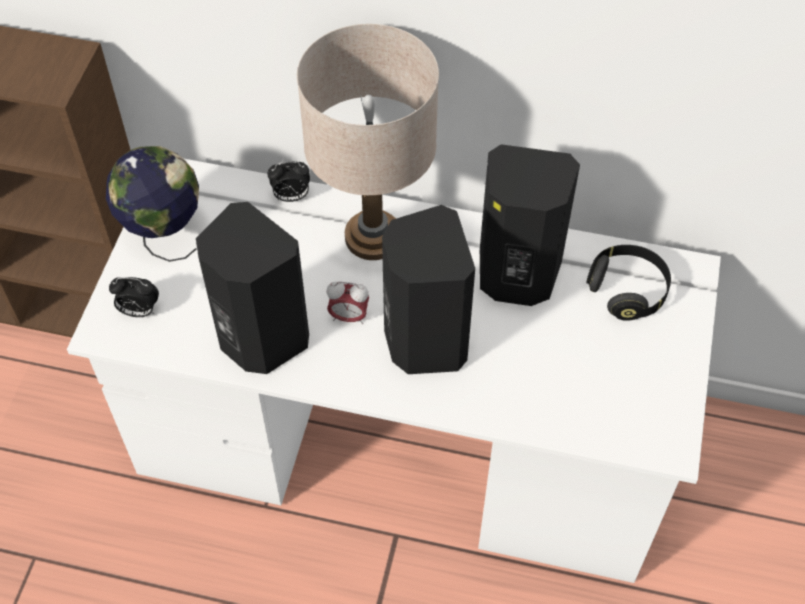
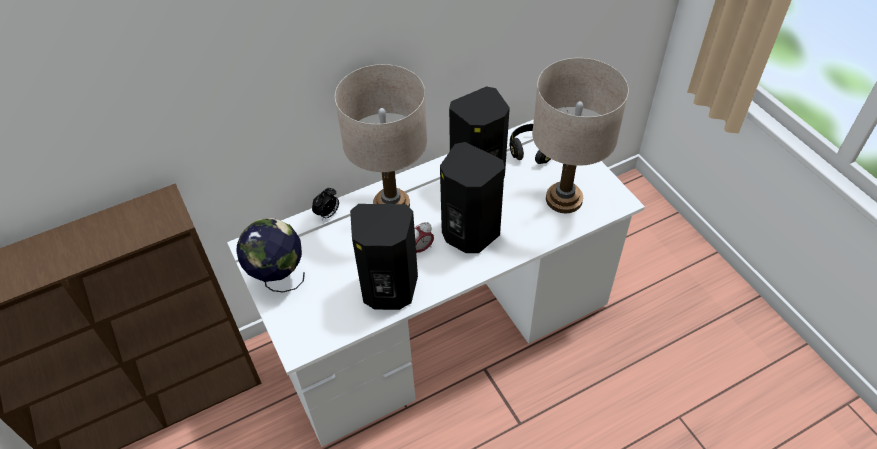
camera: 40 degrees left, 5 degrees down
alarm clock [109,277,159,317] -> none
none -> beige table lamp [532,58,629,213]

